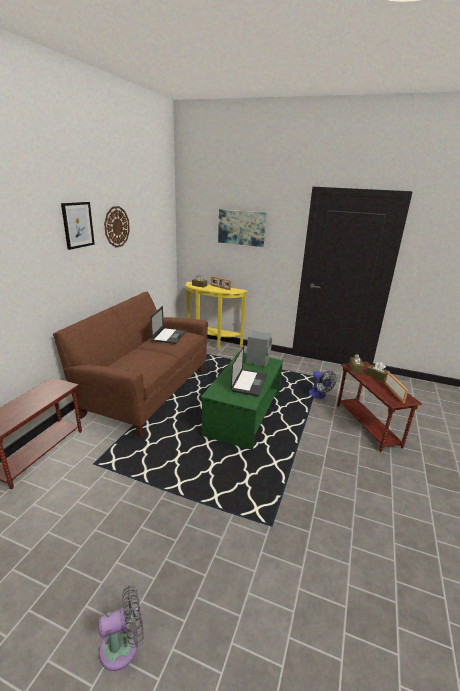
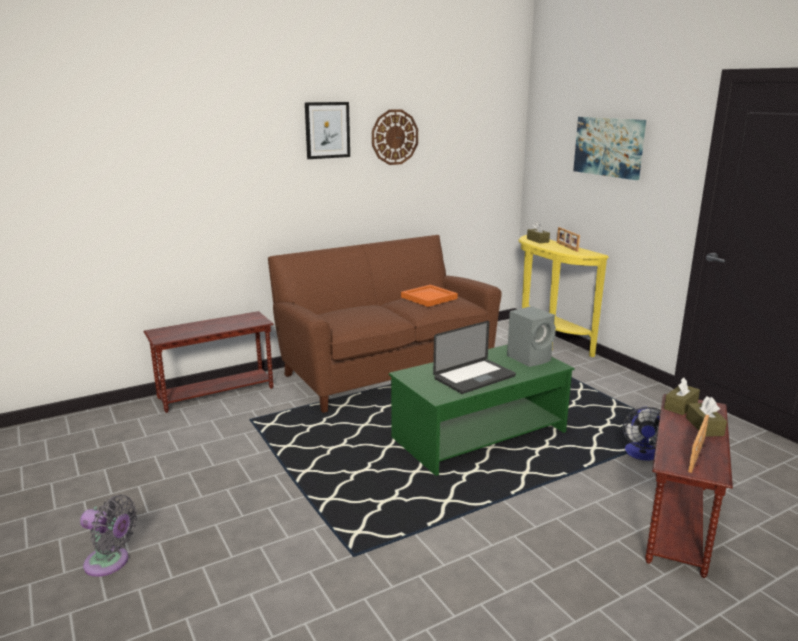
camera: 40 degrees right, 5 degrees down
laptop [150,306,186,344] -> orange tray [401,285,458,307]

